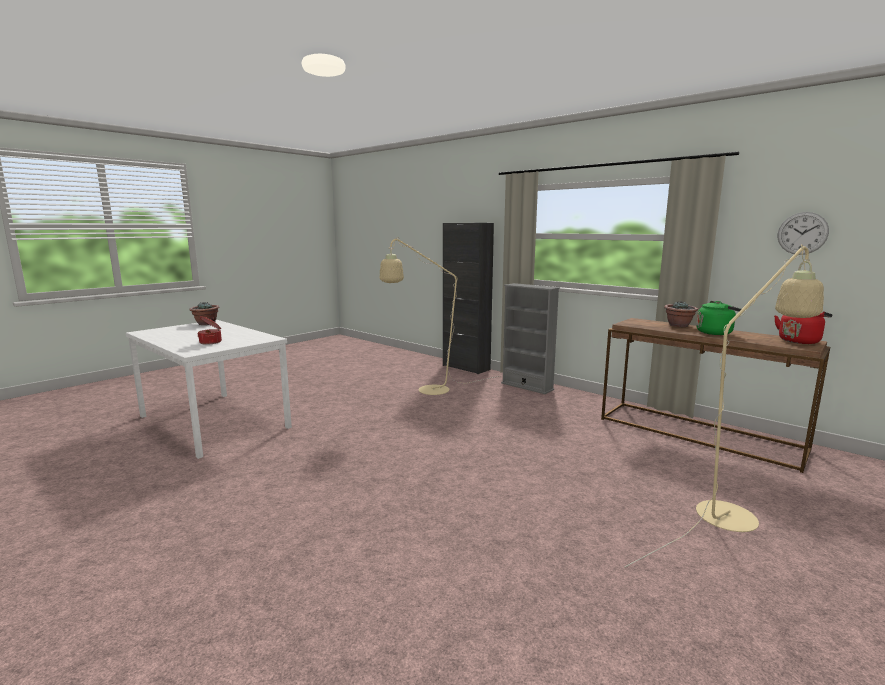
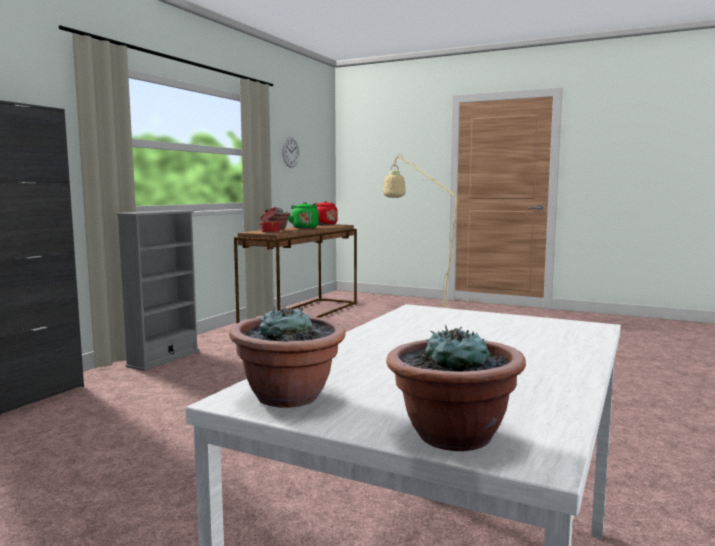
camera: 105 degrees left, 5 degrees down
cooking pot [197,316,222,345] -> cooking pot moved to [258,207,282,233]
beige floor lamp [380,237,499,395] -> none
none -> potted plant [386,325,526,451]

